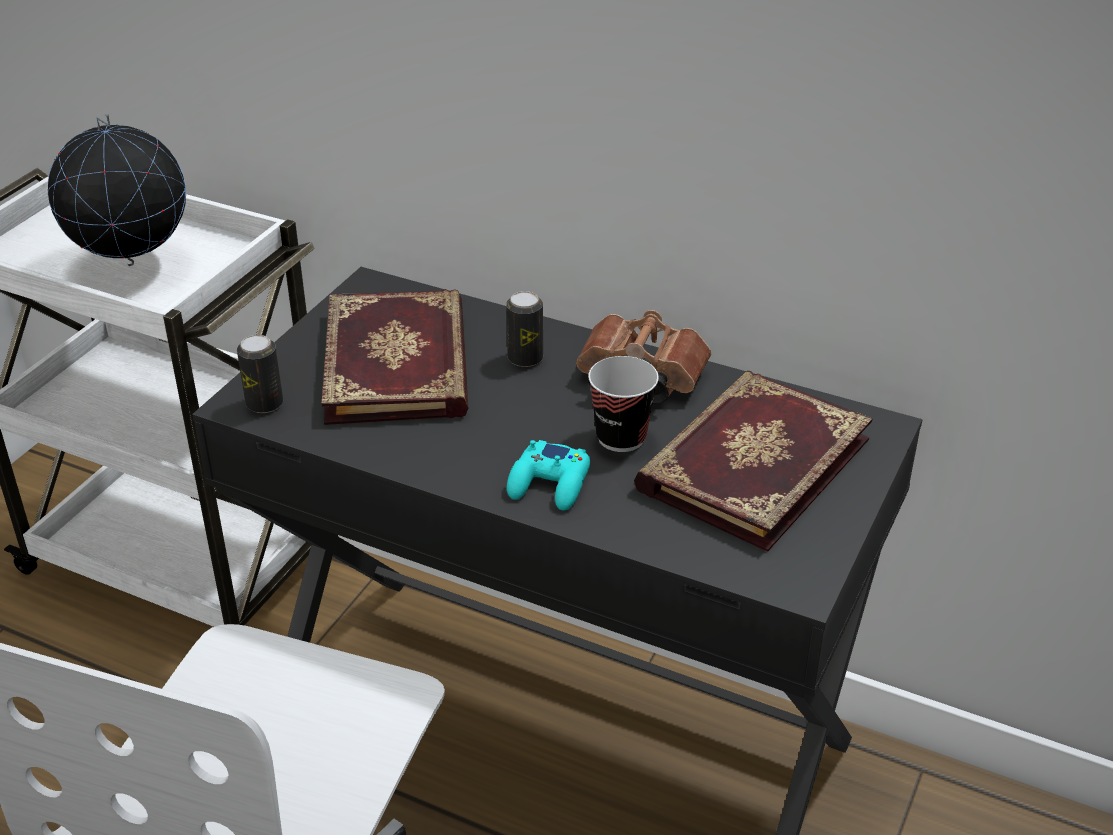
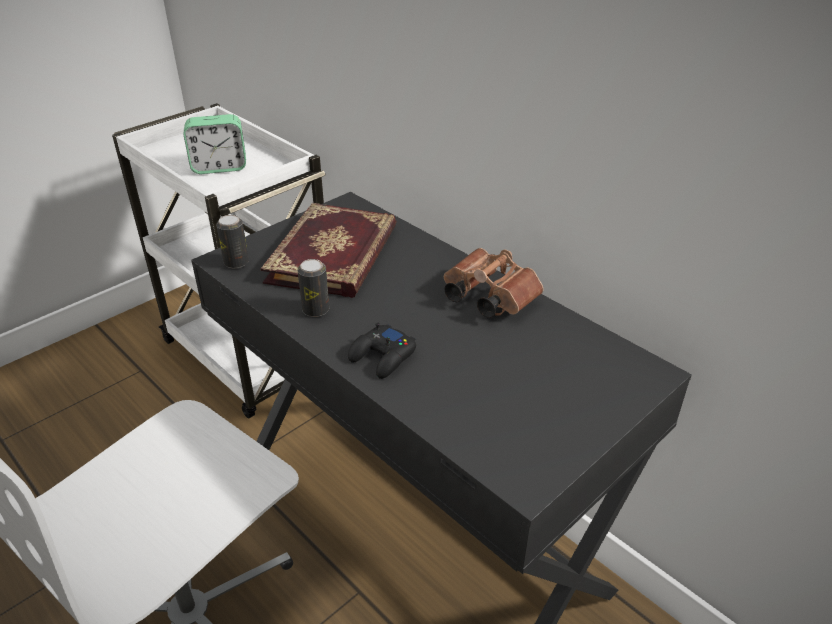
camera: 20 degrees right, 0 degrees up
globe [48,114,186,266] -> alarm clock [184,114,246,174]
can [506,291,543,367] -> can moved to [298,259,330,317]
turquoise game controller [507,440,590,511] -> black game controller [348,323,416,379]
cup [588,356,659,452] -> none
book [634,371,873,552] -> none

